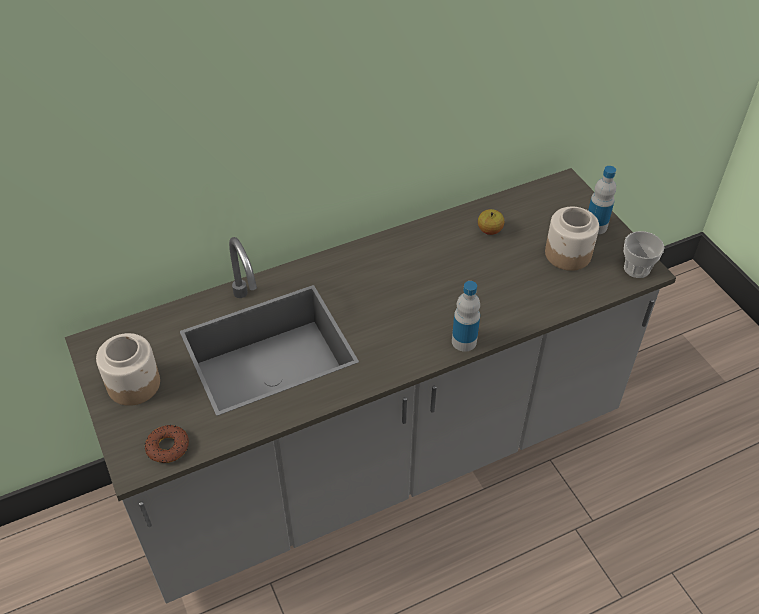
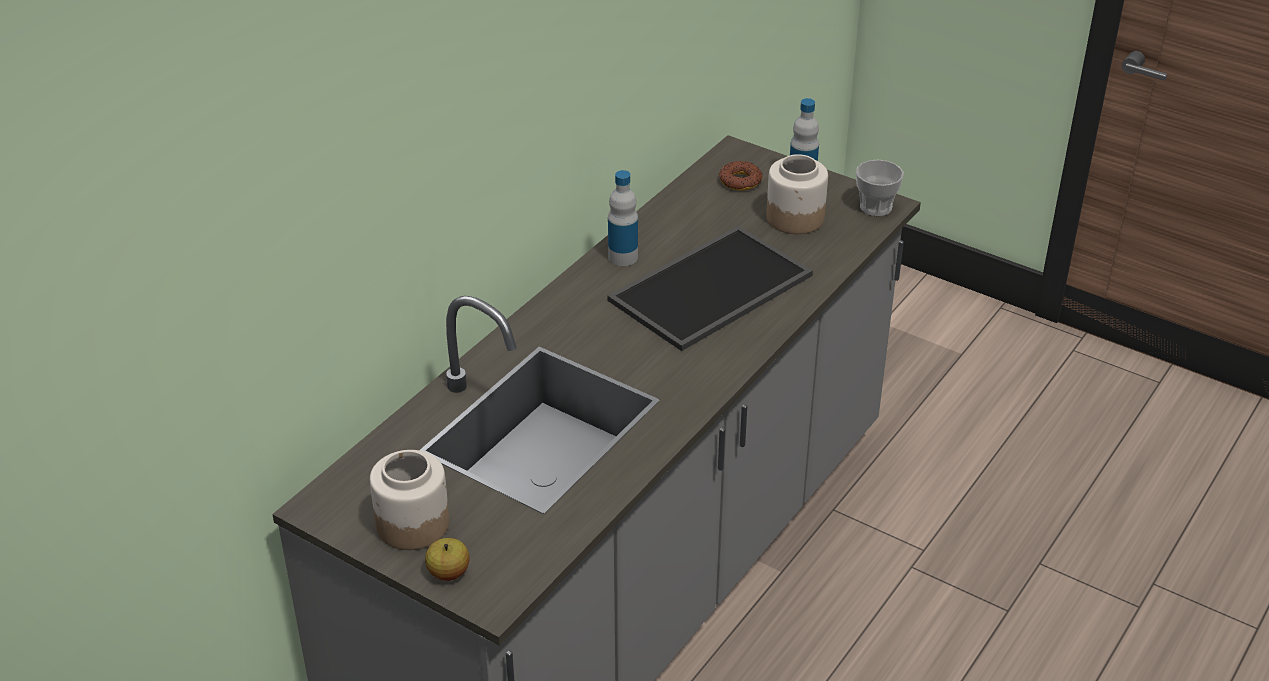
camera: 30 degrees left, 10 degrees down
donut [145,425,189,463] -> donut moved to [719,161,762,191]
bottle [452,281,480,352] -> bottle moved to [608,170,638,266]
apple [478,209,504,235] -> apple moved to [425,538,469,581]
none -> tray [607,226,813,351]

